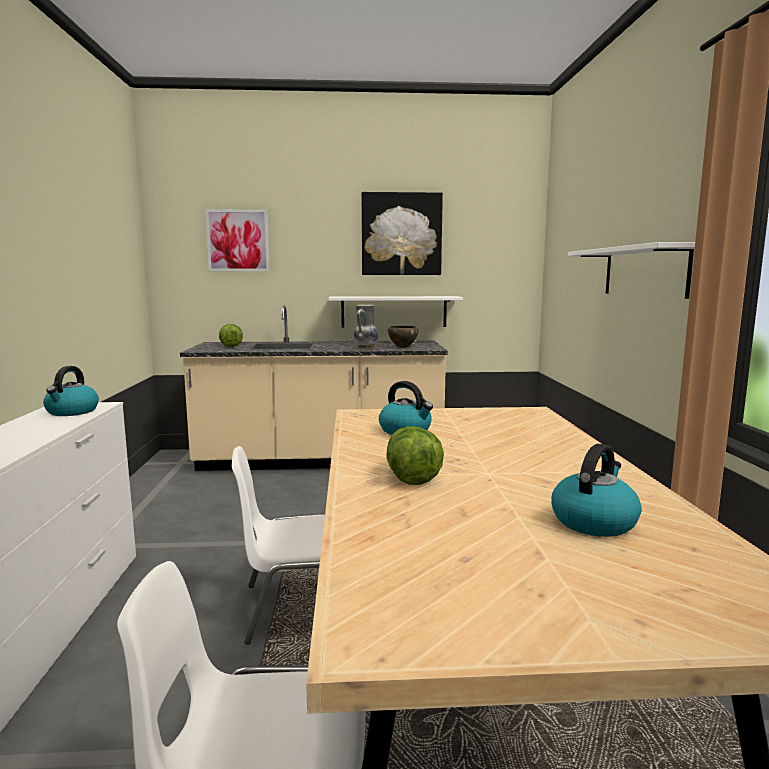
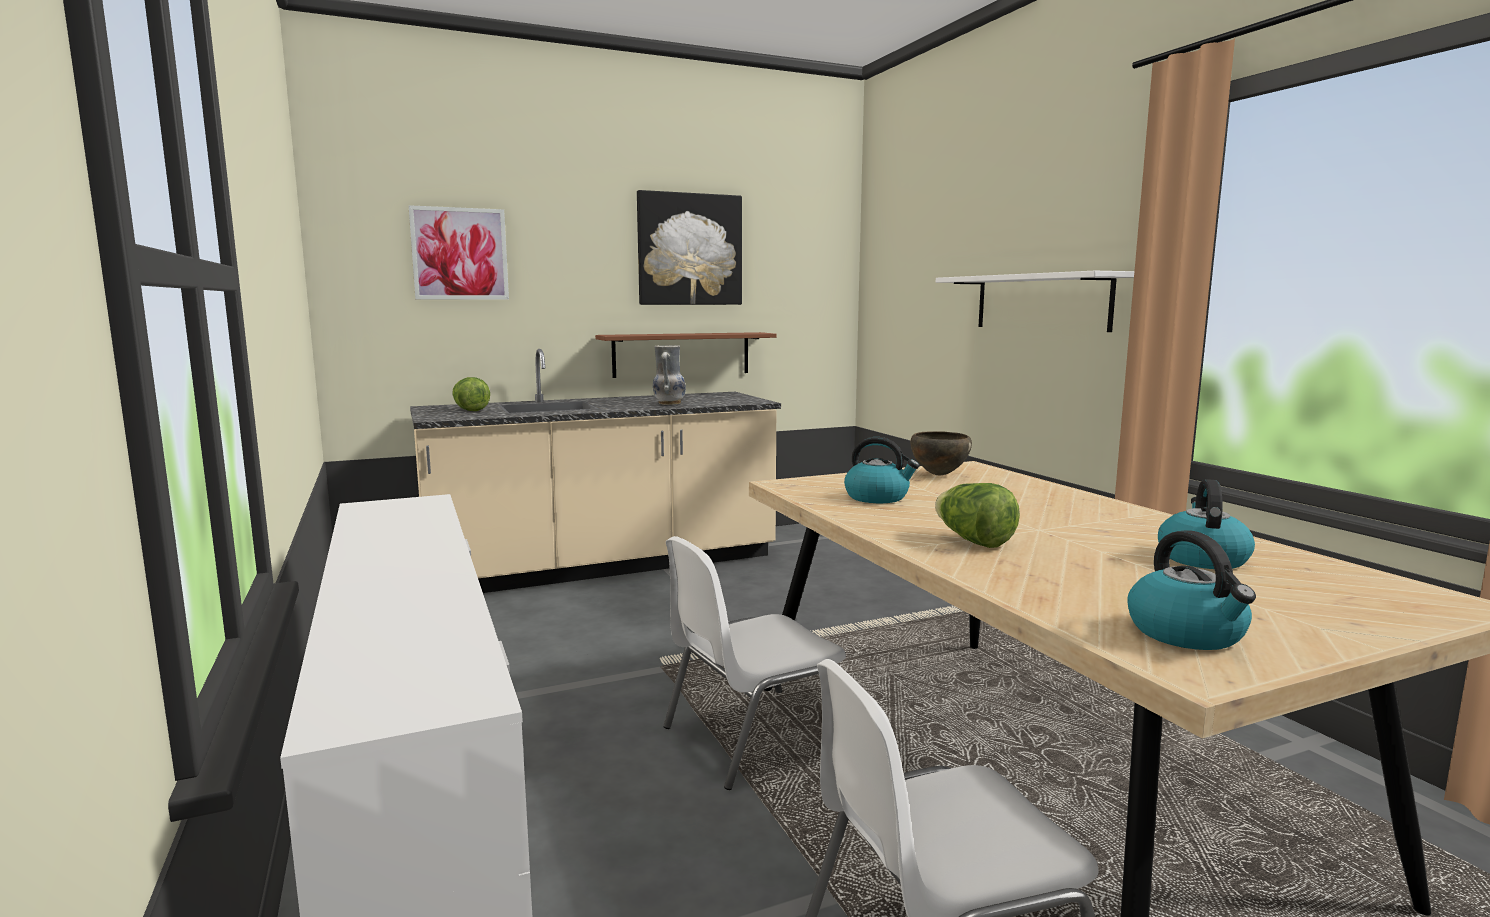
camera: 20 degrees left, 0 degrees up
kettle [43,366,99,416] -> kettle moved to [1127,530,1256,650]
white shelf [329,296,463,327] -> brown shelf [595,332,776,378]
brown bowl [388,326,419,348] -> brown bowl moved to [911,431,972,475]

